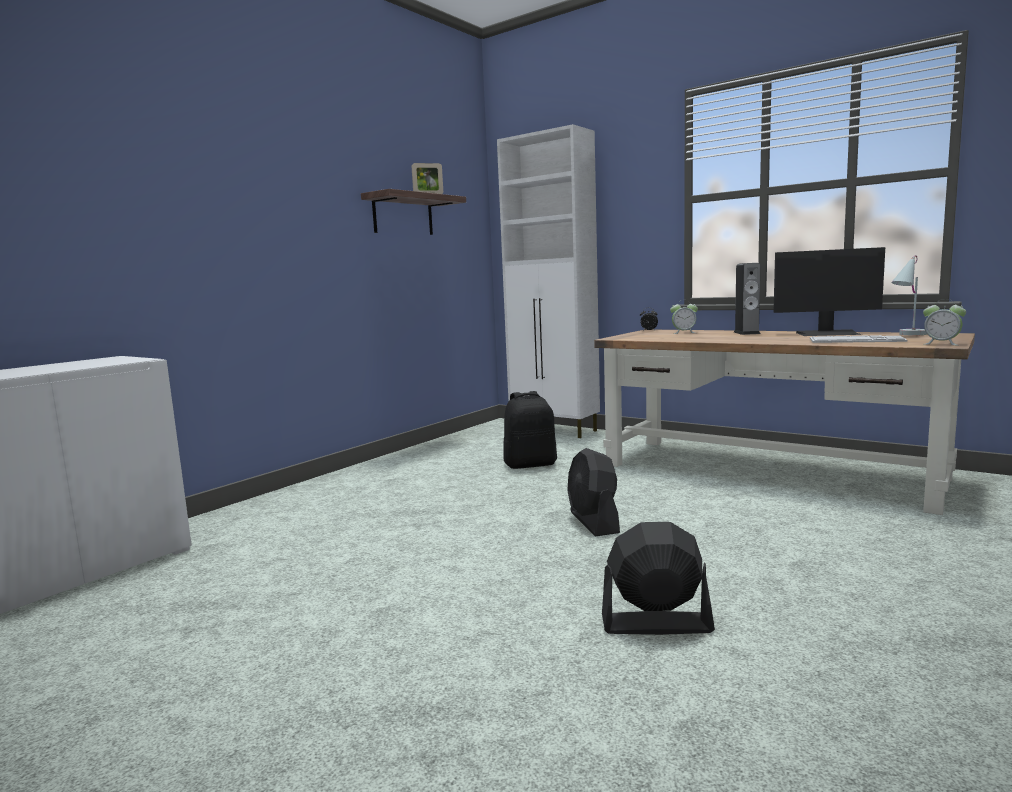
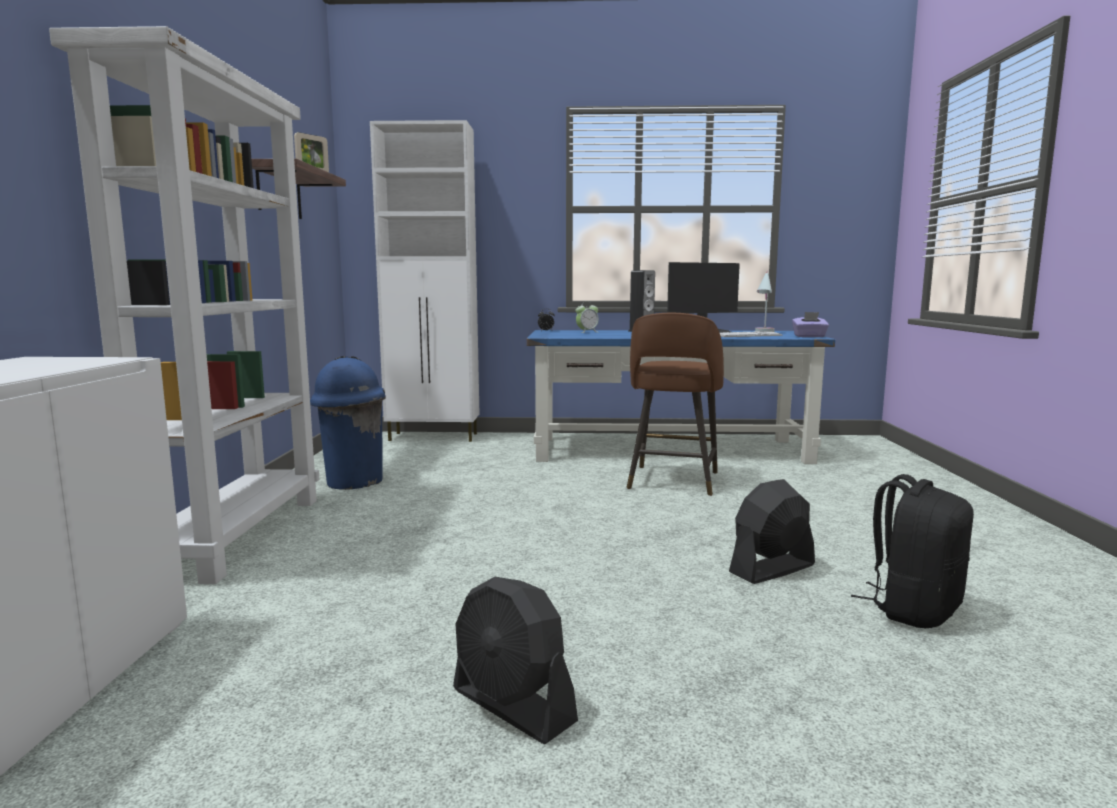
camera: 35 degrees left, 0 degrees up
black backpack [503,391,557,469] -> black backpack moved to [851,474,974,628]
black fan [567,448,620,536] -> black fan moved to [453,577,578,744]
brown desk [594,329,975,515] -> blue desk [527,330,835,464]
alarm clock [923,299,966,345] -> purple tissue box [792,312,829,337]
none -> white bookcase [49,26,320,584]
none -> blue trash can [310,356,386,490]
none -> brown stool [627,313,724,496]

